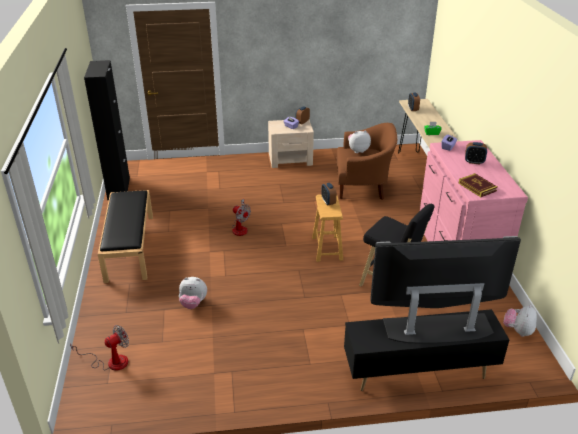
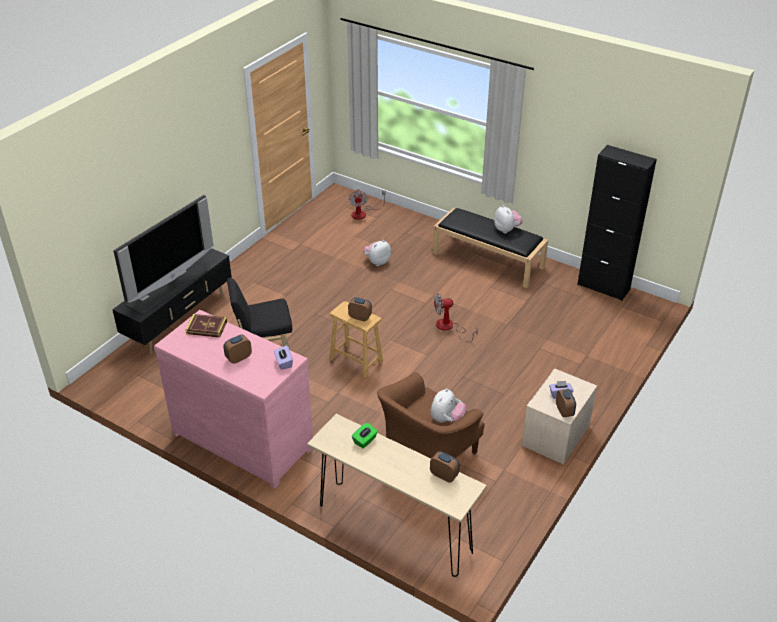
camera: 130 degrees right, 5 degrees up
plush toy [503,305,537,337] -> plush toy moved to [494,205,522,234]

